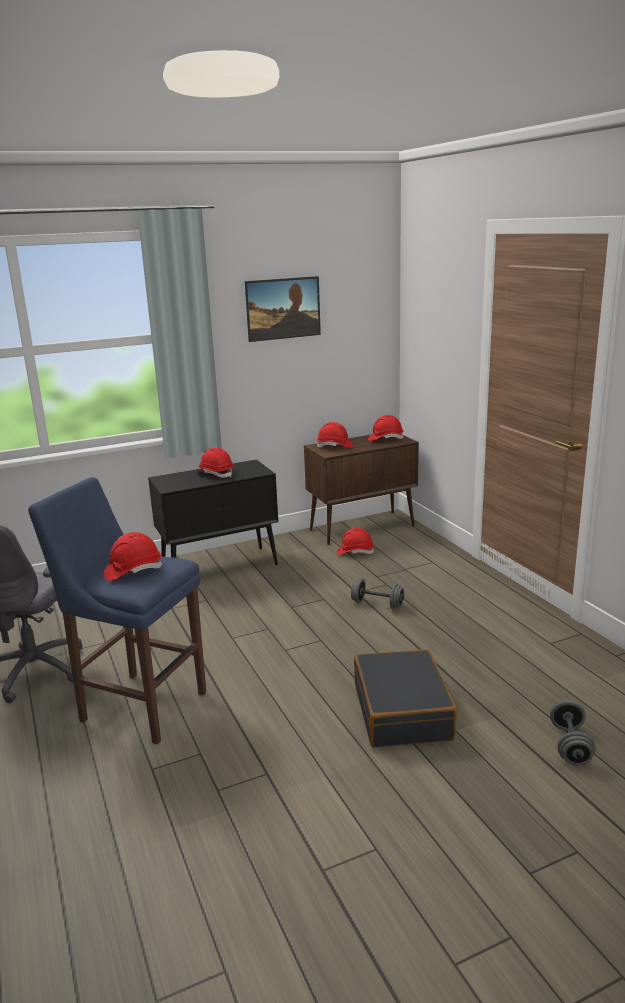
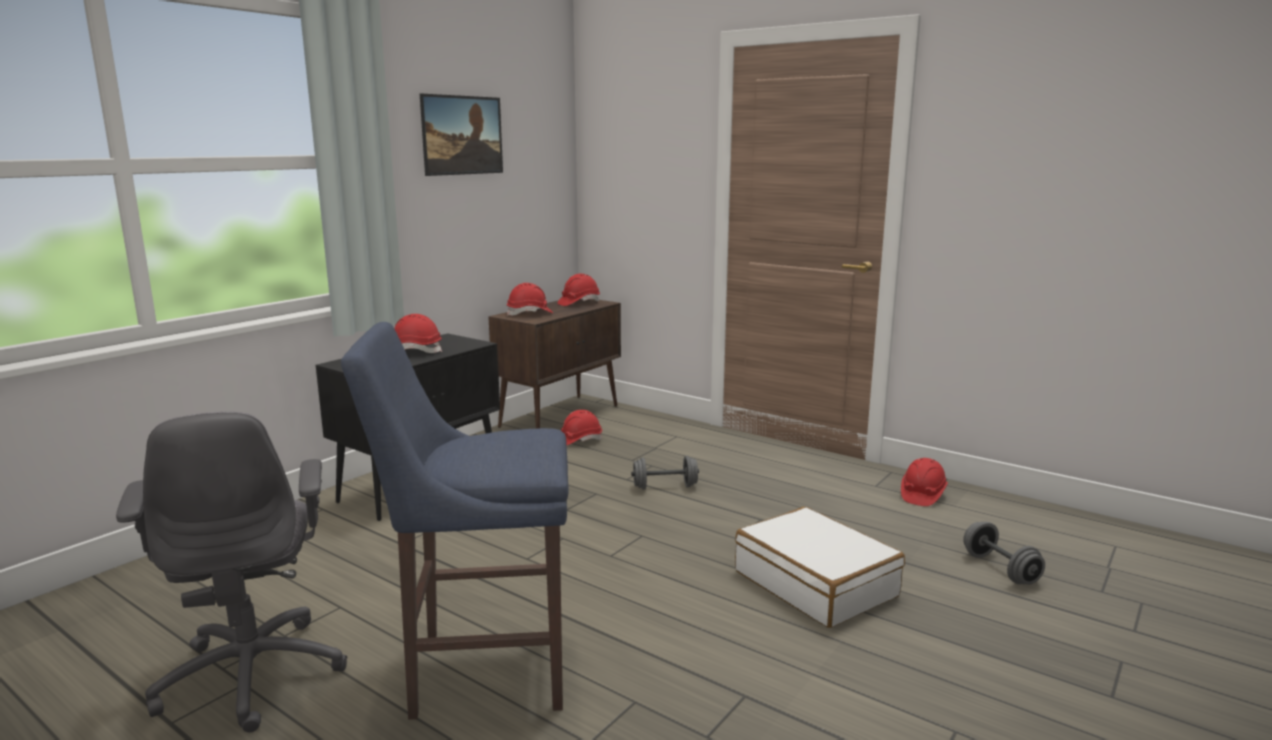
camera: 30 degrees left, 5 degrees down
red hard hat [103,532,162,581] -> red hard hat moved to [901,458,948,506]
black suitcase [354,649,457,747] -> white suitcase [735,507,905,628]

